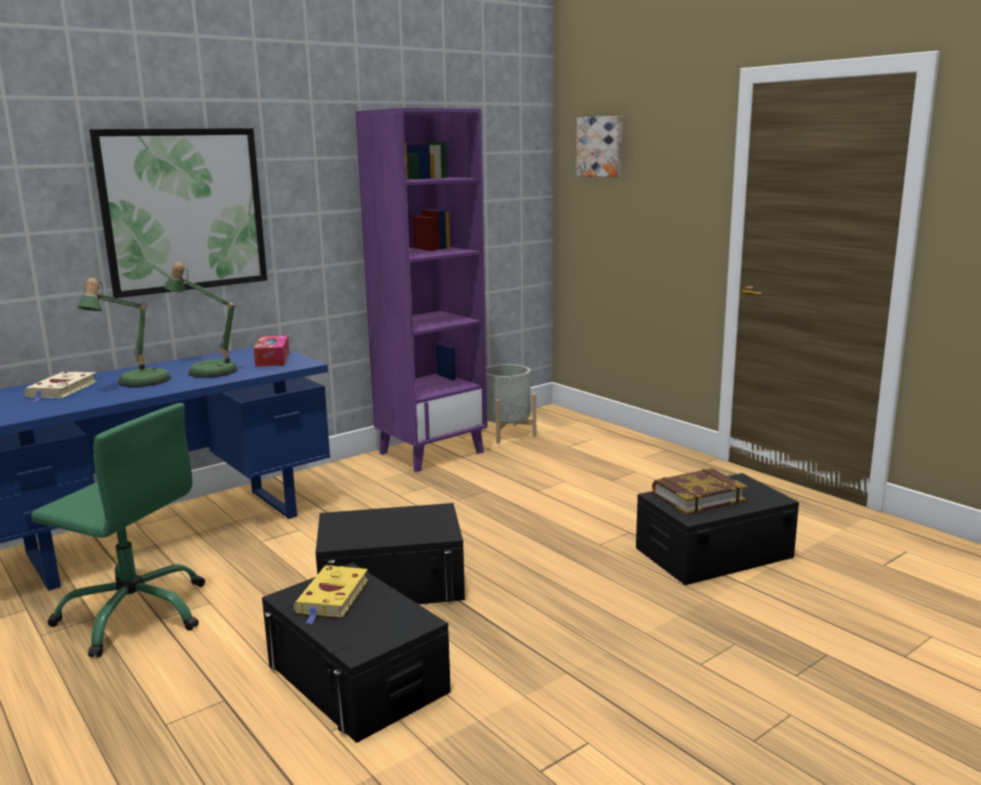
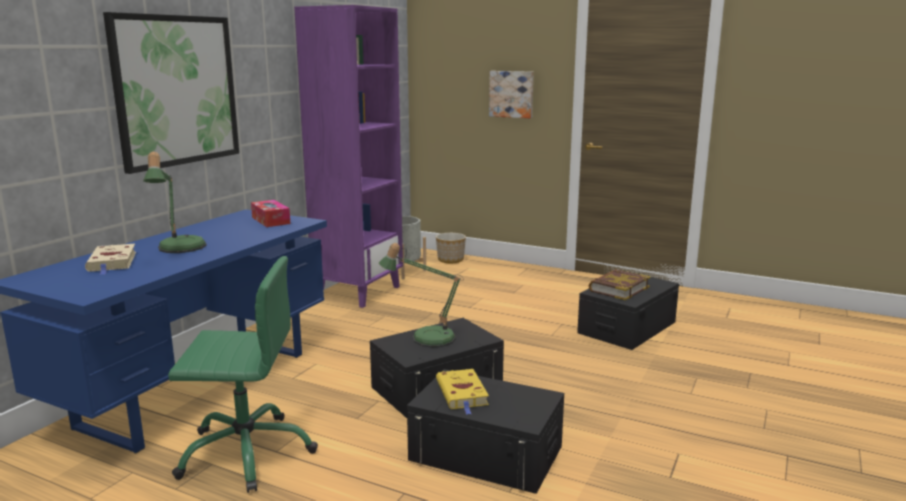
camera: 25 degrees left, 0 degrees up
table lamp [164,262,237,378] -> table lamp moved to [379,243,464,348]
picture [576,116,623,177] -> picture moved to [489,71,534,118]
none -> planter [436,233,466,263]

